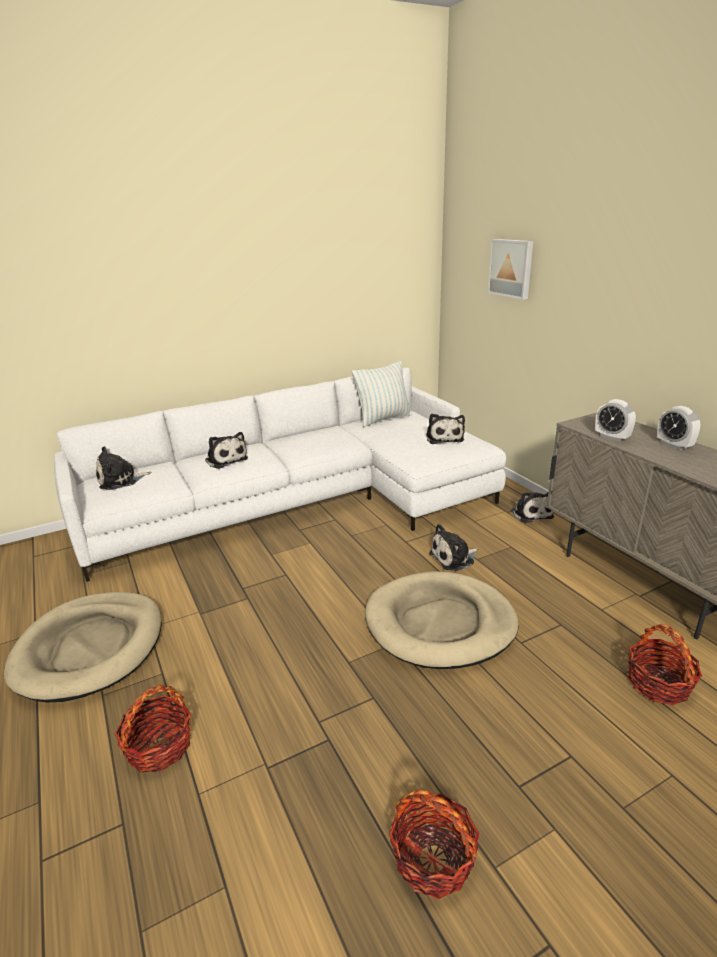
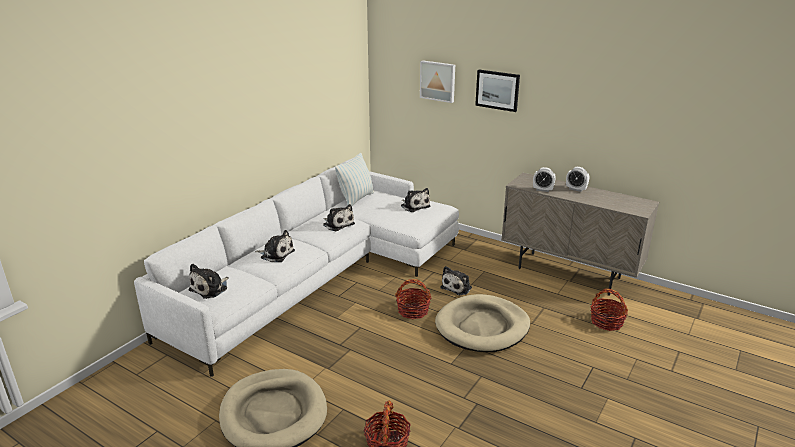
camera: 30 degrees left, 0 degrees up
basket [389,790,479,899] -> basket moved to [395,279,431,319]
plush toy [512,492,554,523] -> plush toy moved to [323,204,355,231]
none -> picture [475,70,520,112]

